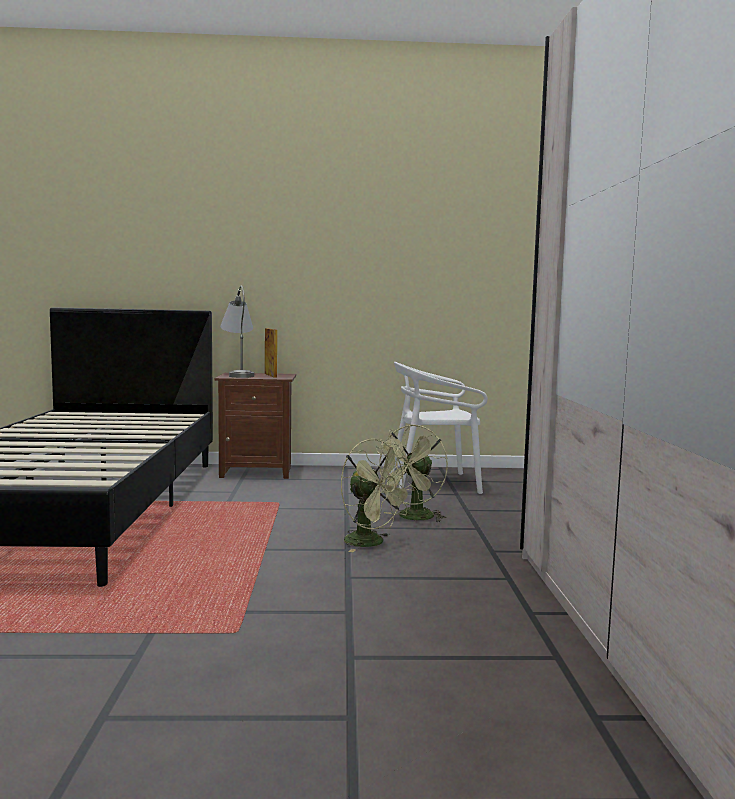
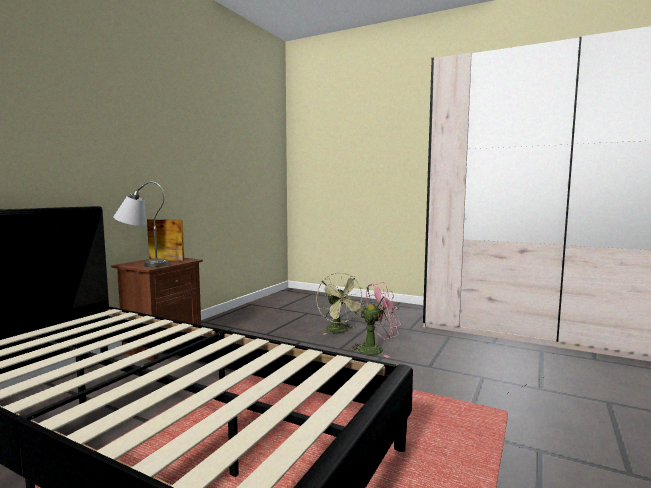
camera: 60 degrees left, 0 degrees up
green fan [341,439,415,552] -> pink fan [349,282,401,358]
white chair [390,362,488,494] -> none

